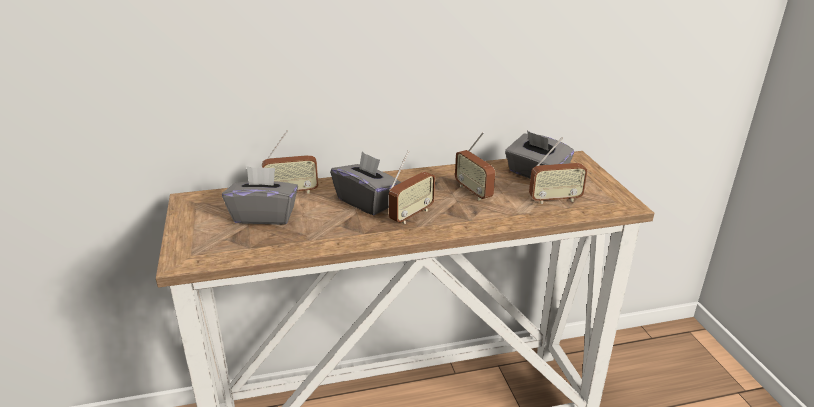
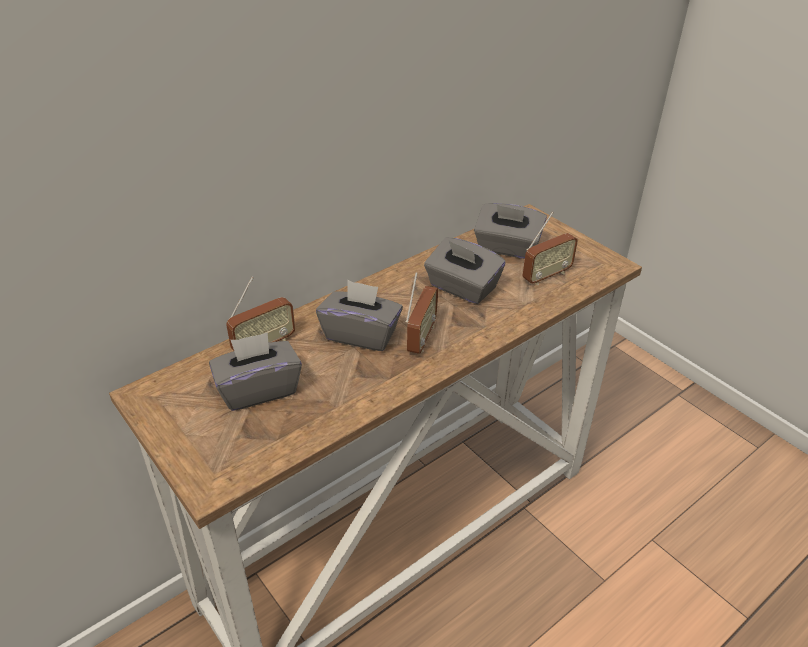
camera: 25 degrees left, 10 degrees up
radio [455,132,495,200] -> grey tissue box [424,238,505,304]

